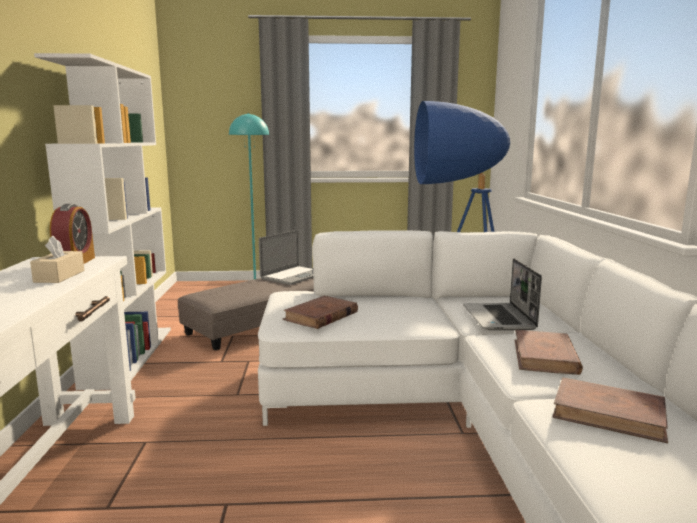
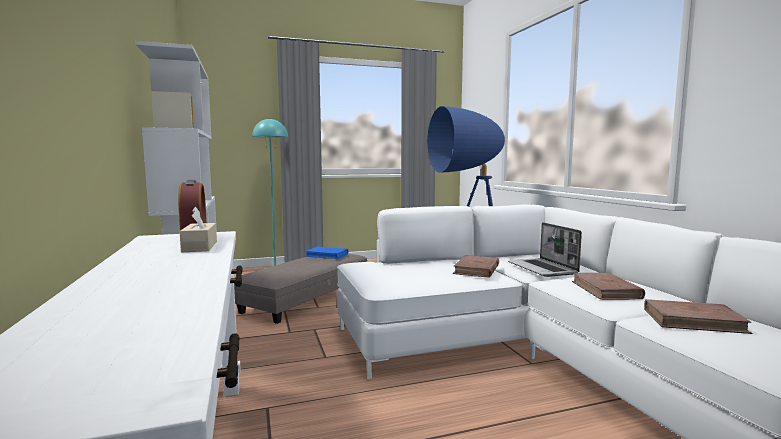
camera: 15 degrees left, 5 degrees down
laptop [259,230,313,285] -> blue book [305,246,348,259]
brown book [282,296,358,329] -> brown book moved to [453,255,499,278]

